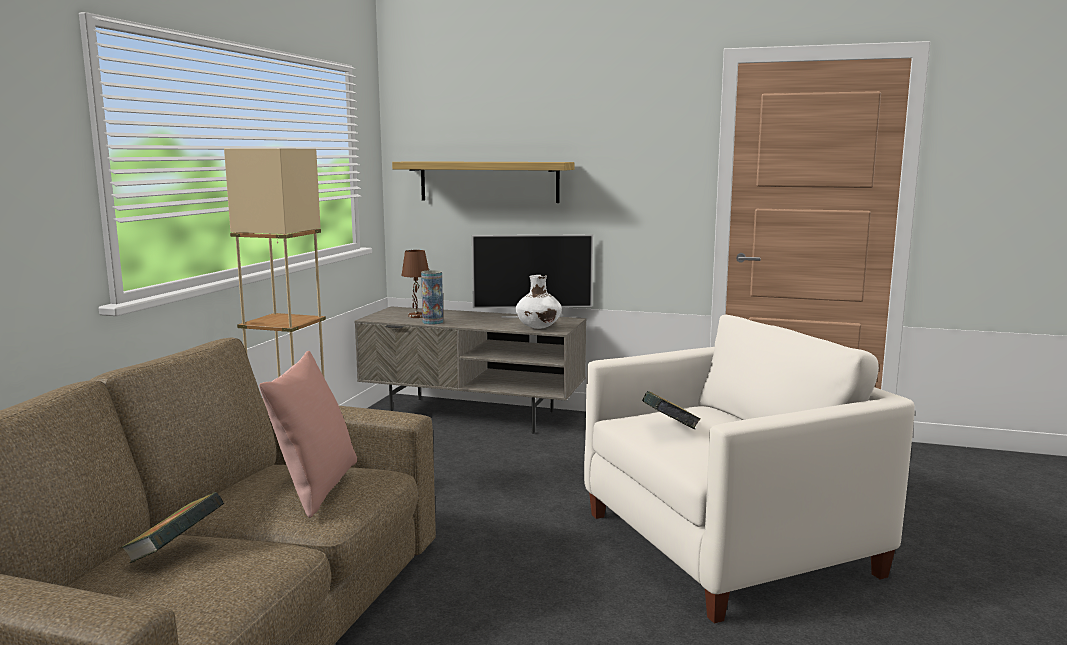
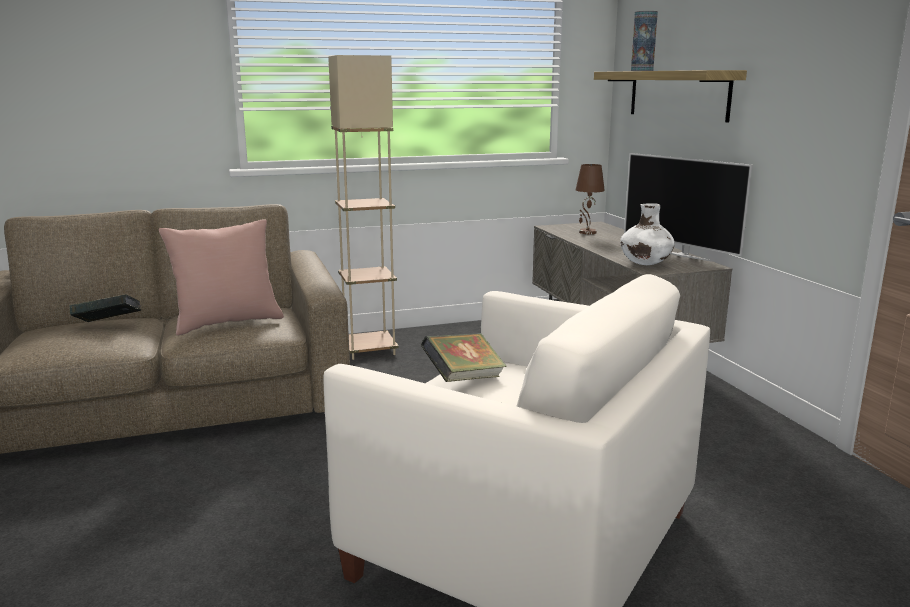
camera: 55 degrees right, 5 degrees up
vase [421,270,443,325] -> vase moved to [631,11,658,71]

